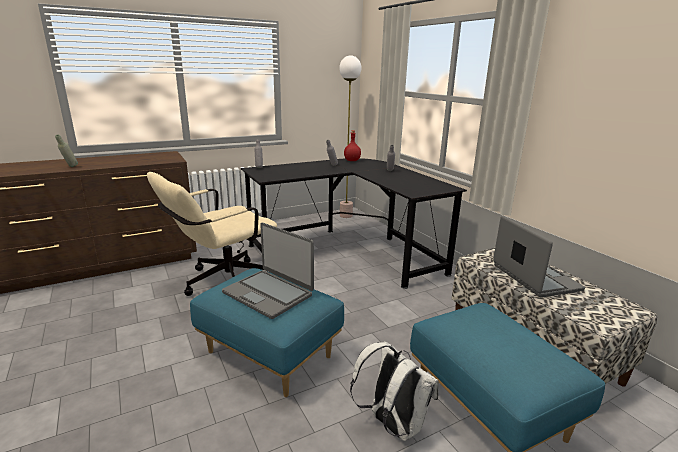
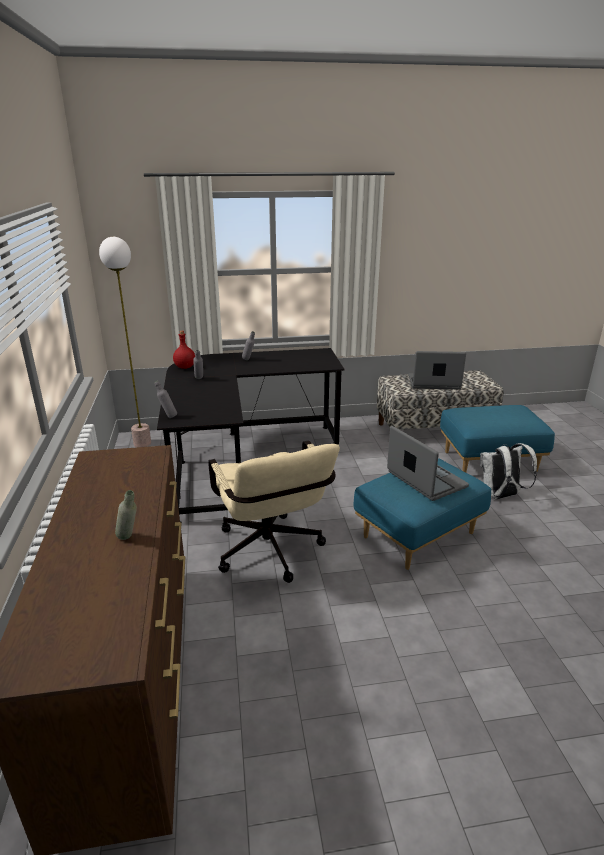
camera: 70 degrees left, 5 degrees up
laptop [222,223,314,319] -> laptop turned 90 degrees counterclockwise [387,426,469,501]

